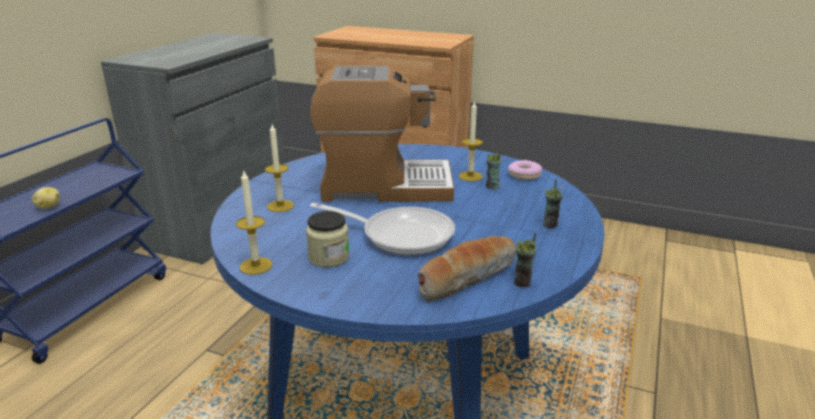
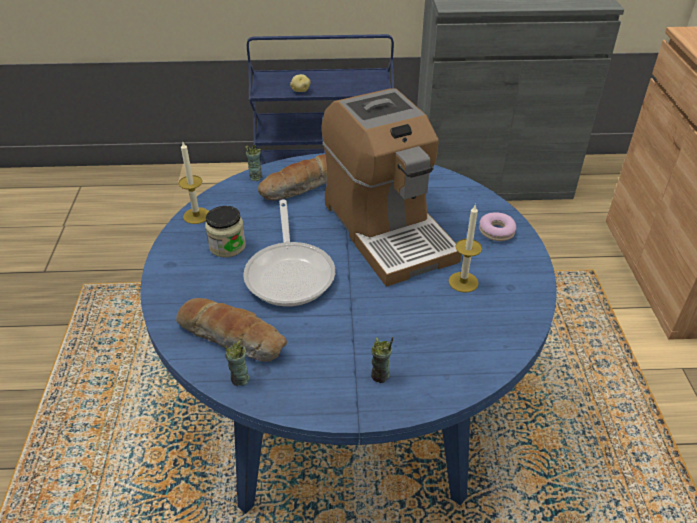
camera: 65 degrees right, 15 degrees up
candle [265,124,294,212] -> bread [258,154,327,201]
cup [486,151,501,190] -> cup moved to [245,145,262,181]
donut [508,160,542,180] -> donut moved to [479,212,516,241]

